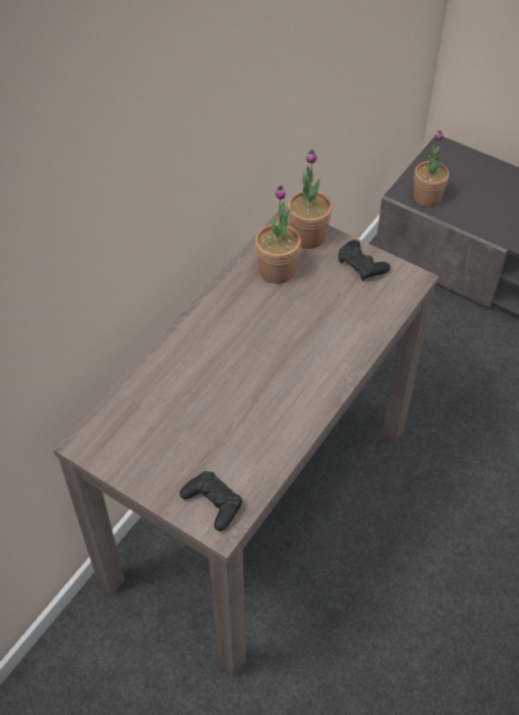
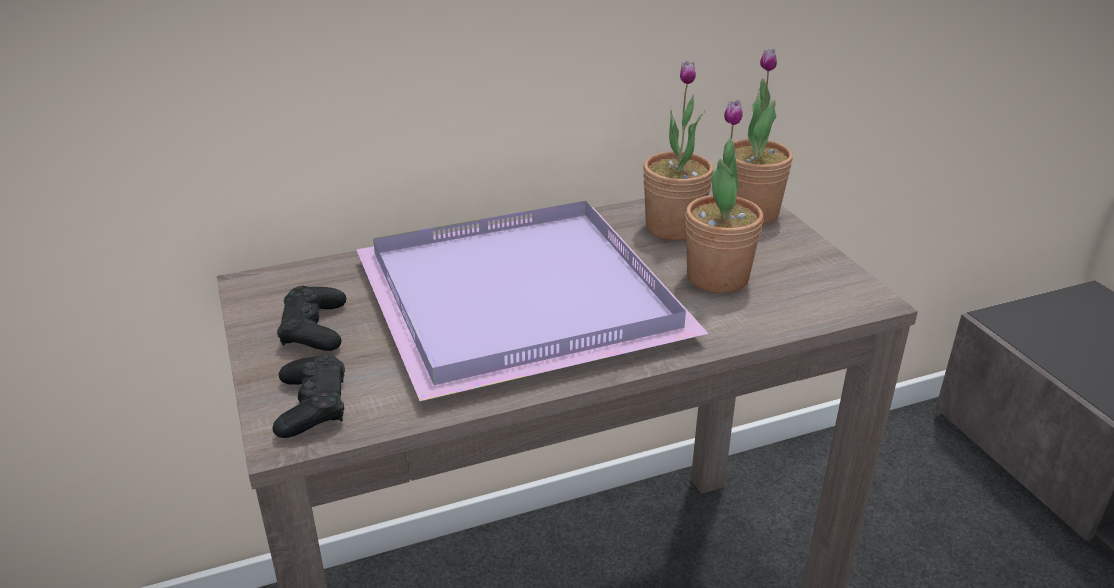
camera: 35 degrees right, 20 degrees down
black game controller [338,240,390,281] -> black game controller moved to [277,286,346,351]
potted plant [414,130,449,207] -> potted plant moved to [685,100,763,293]
none -> purple tray [356,201,709,401]

